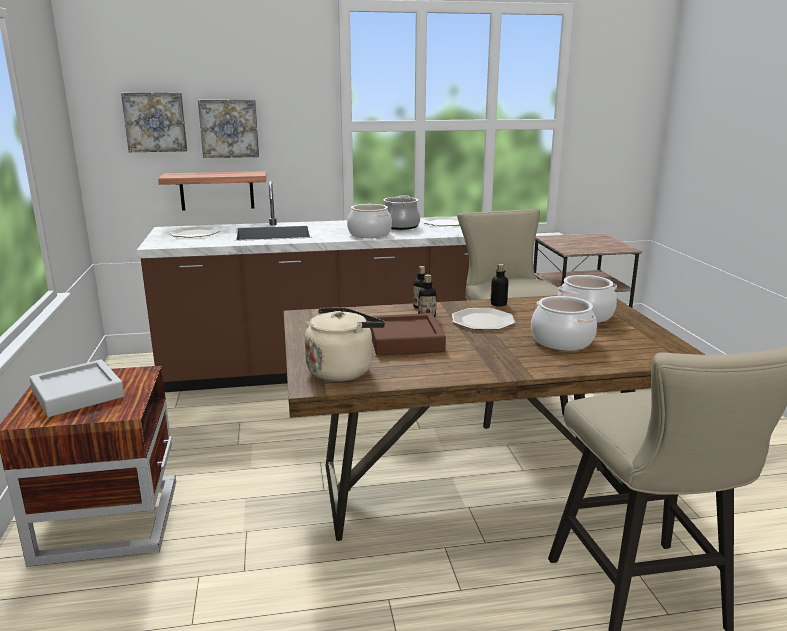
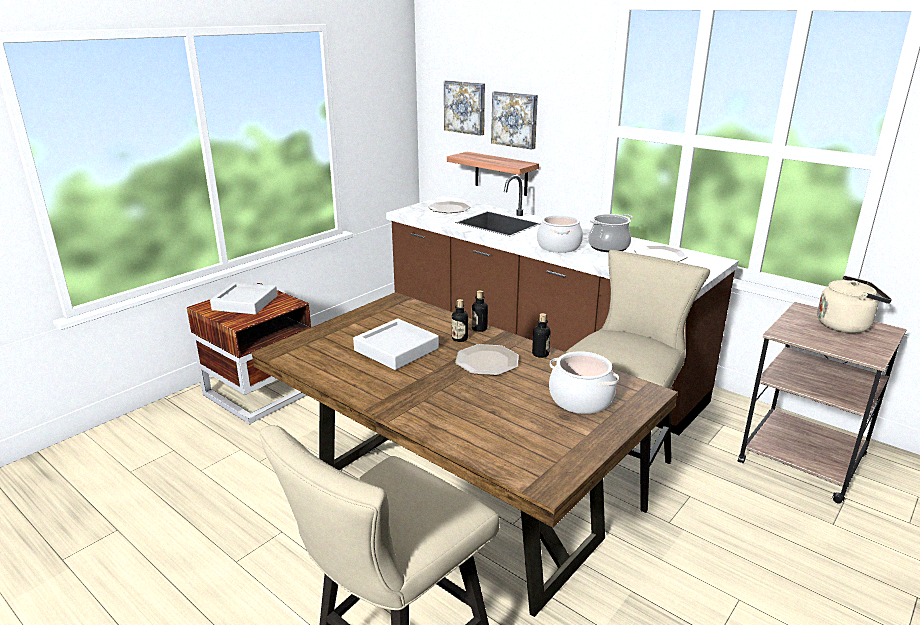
camera: 50 degrees right, 5 degrees up
beige kettle [305,307,385,382] -> beige kettle moved to [817,276,892,333]
brown tray [370,313,446,356] -> grey tray [353,319,439,370]
cooking pot [531,296,597,350] -> none

